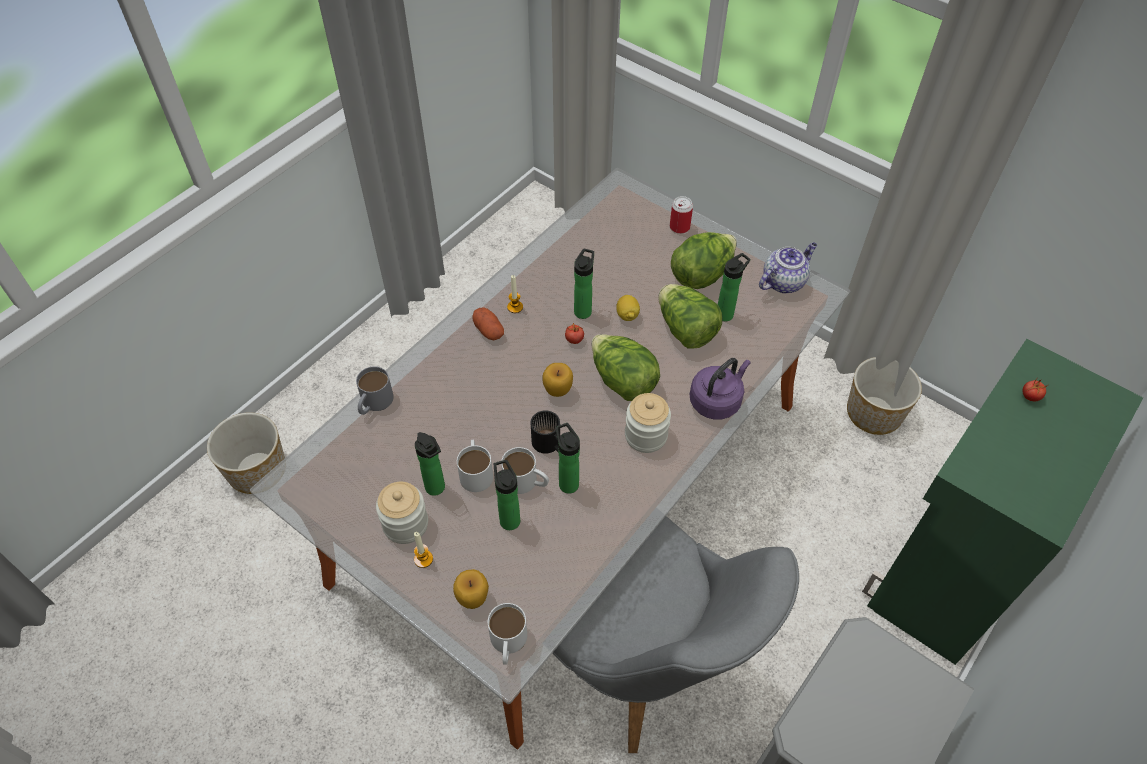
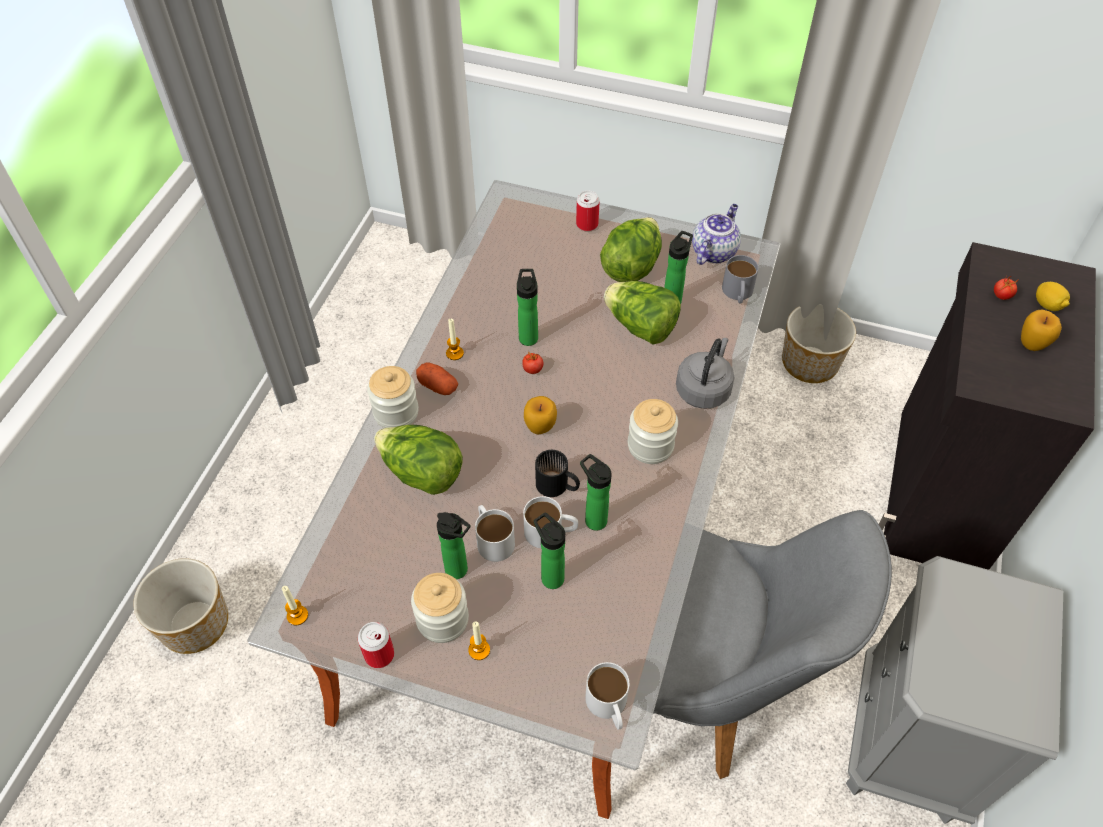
camera: 20 degrees left, 0 degrees up
grey mug [356,366,394,415] -> grey mug moved to [722,255,759,303]
apple [453,569,489,609] -> apple moved to [1021,310,1062,351]
lettuce [592,334,660,401] -> lettuce moved to [374,425,463,495]
lemon [616,295,640,321] -> lemon moved to [1036,282,1070,311]
purple kettle [690,358,751,420] -> grey kettle [676,338,735,409]
green cabinet [862,339,1143,665] -> black cabinet [879,242,1096,570]
none -> candle [282,586,308,626]
none -> can [358,622,394,668]
none -> jar [367,366,419,428]

